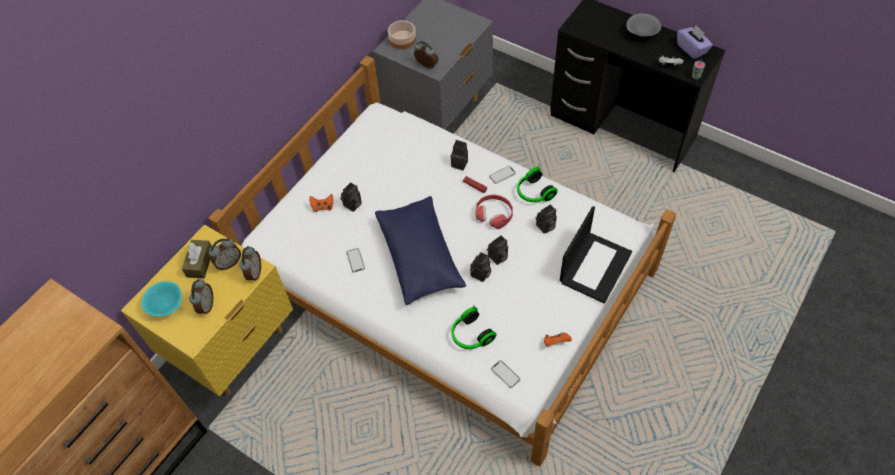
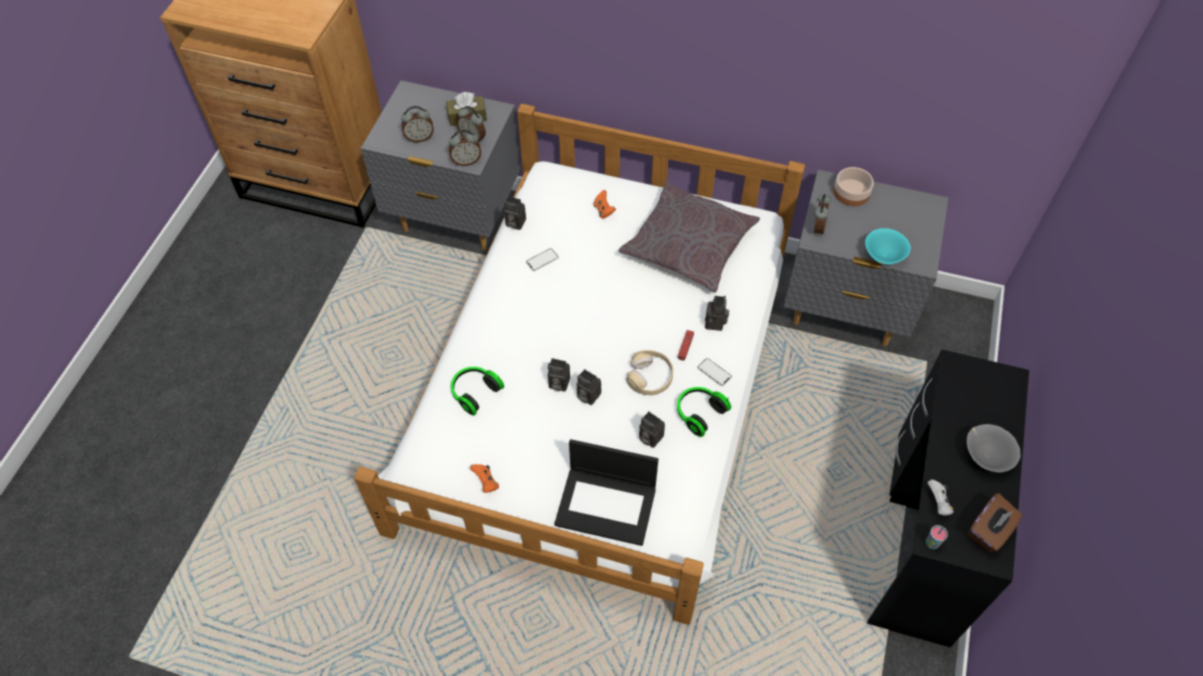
camera: 70 degrees right, 0 degrees up
yellow nightstand [121,225,293,396] -> grey nightstand [361,81,521,251]
turquoise bowl [141,281,182,316] -> turquoise bowl moved to [865,228,911,265]
camera [340,182,362,212] -> camera moved to [504,196,526,230]
blue pillow [375,196,466,305] -> none
red headphones [475,195,513,229] -> beige headphones [626,350,673,396]
phone [491,360,521,388] -> none
purple tissue box [677,25,713,59] -> brown tissue box [968,493,1022,552]
none -> grey pillow [618,181,760,293]

